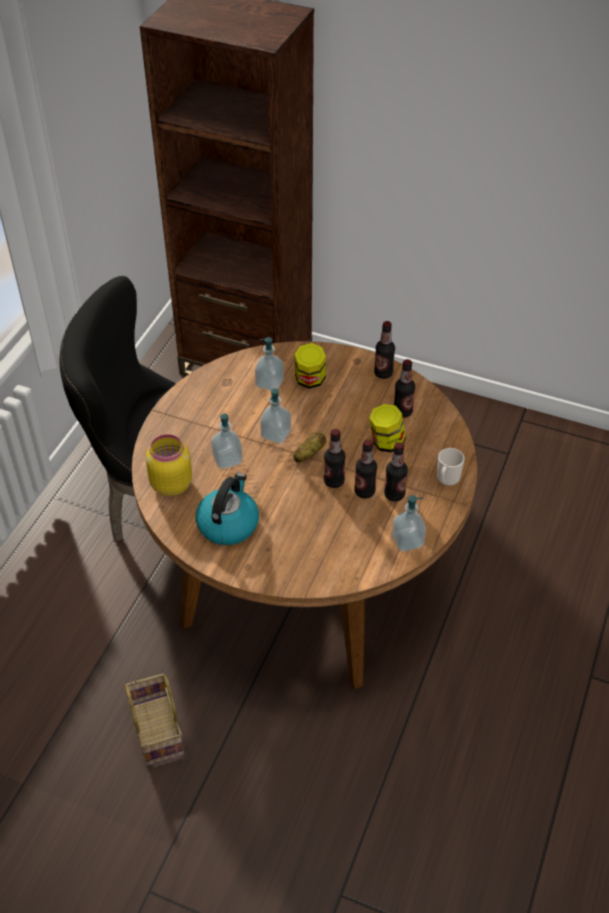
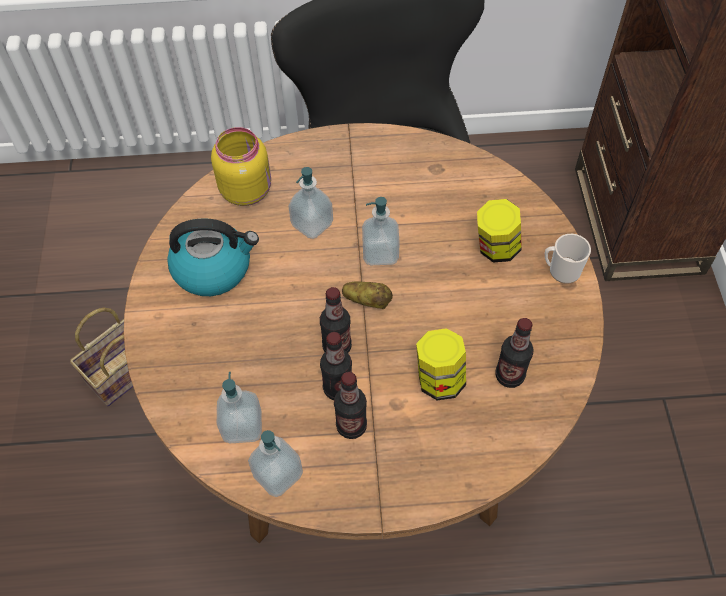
camera: 65 degrees right, 10 degrees up
soap dispenser [255,337,284,391] -> soap dispenser moved to [217,372,262,443]
bottle [374,321,395,379] -> none
mug [437,448,464,486] -> mug moved to [545,234,591,284]

